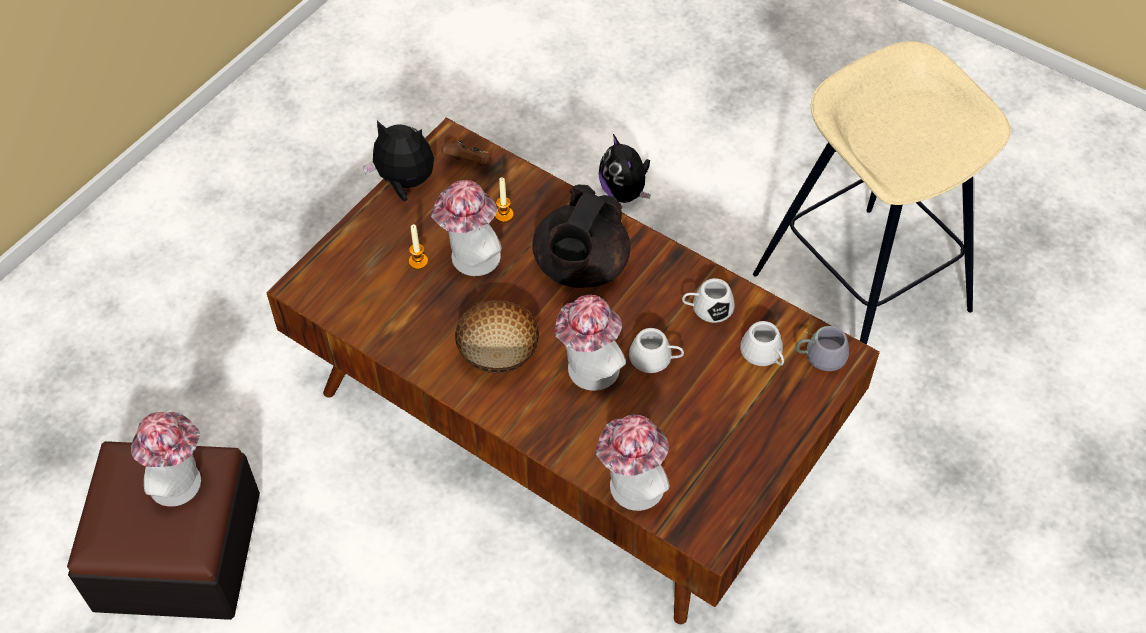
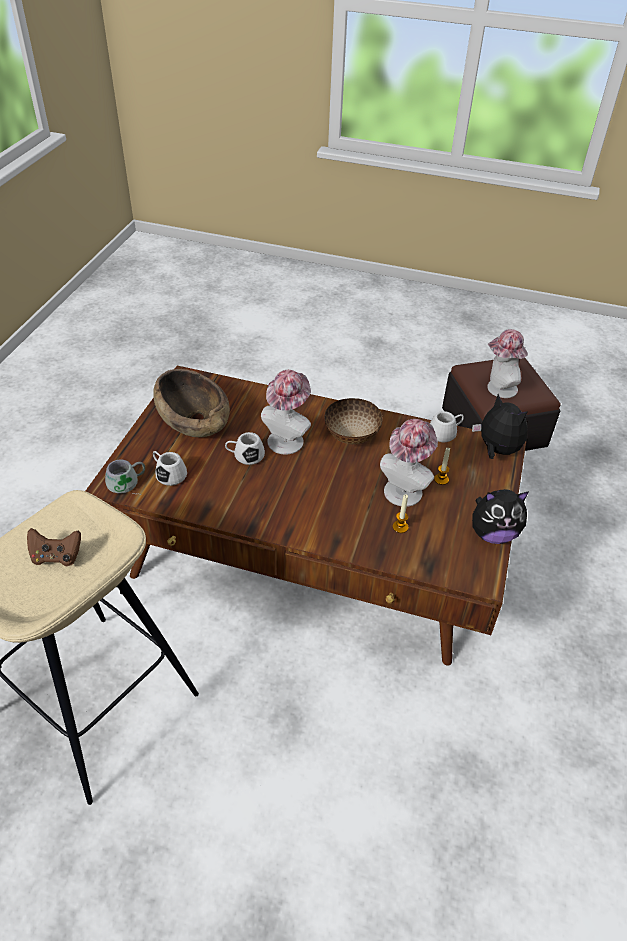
camera: 160 degrees right, 10 degrees down
brown game controller [441,140,492,166] -> brown game controller moved to [27,528,81,566]
black teapot [532,185,630,288] -> none
hat [596,415,670,511] -> none
plush toy [599,134,651,203] -> plush toy moved to [472,394,528,459]
white mug [682,278,734,323] -> white mug moved to [430,411,464,442]
none -> brown bowl [153,369,230,437]

